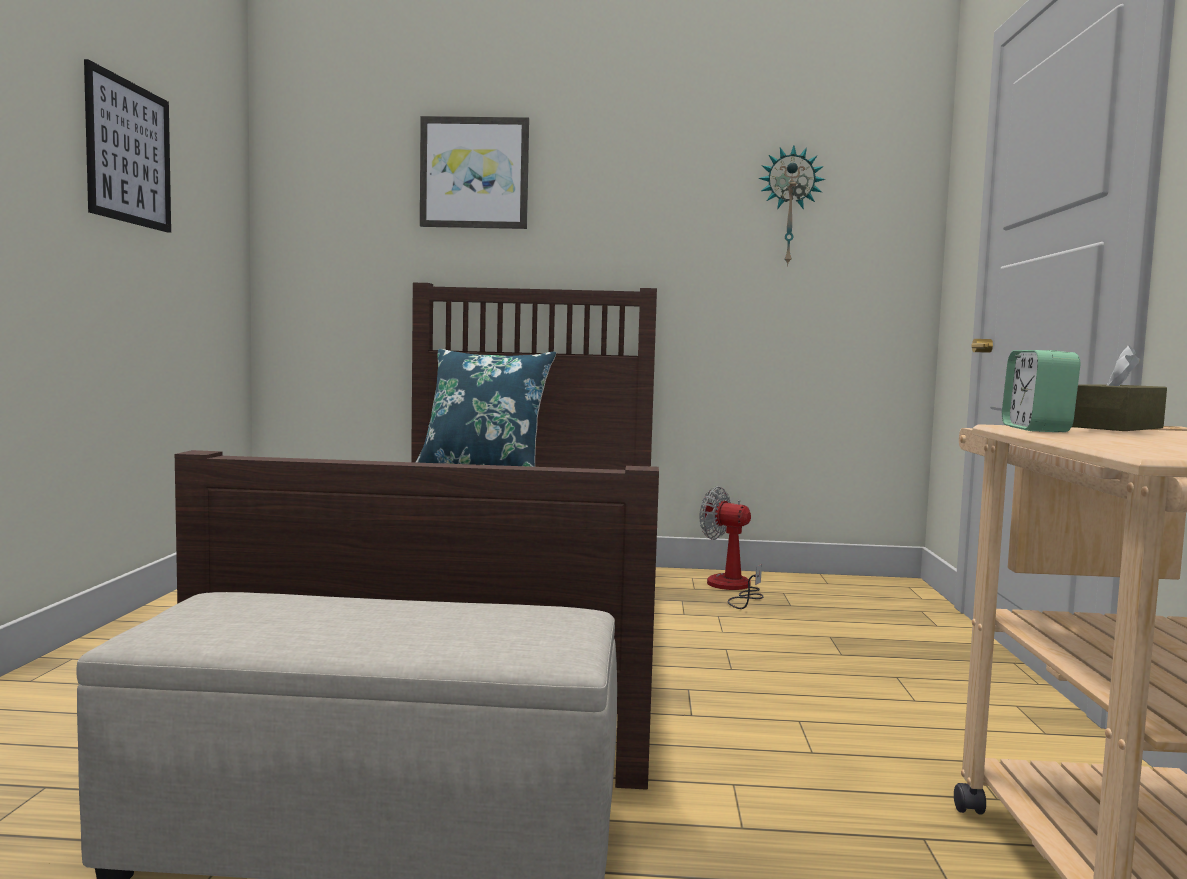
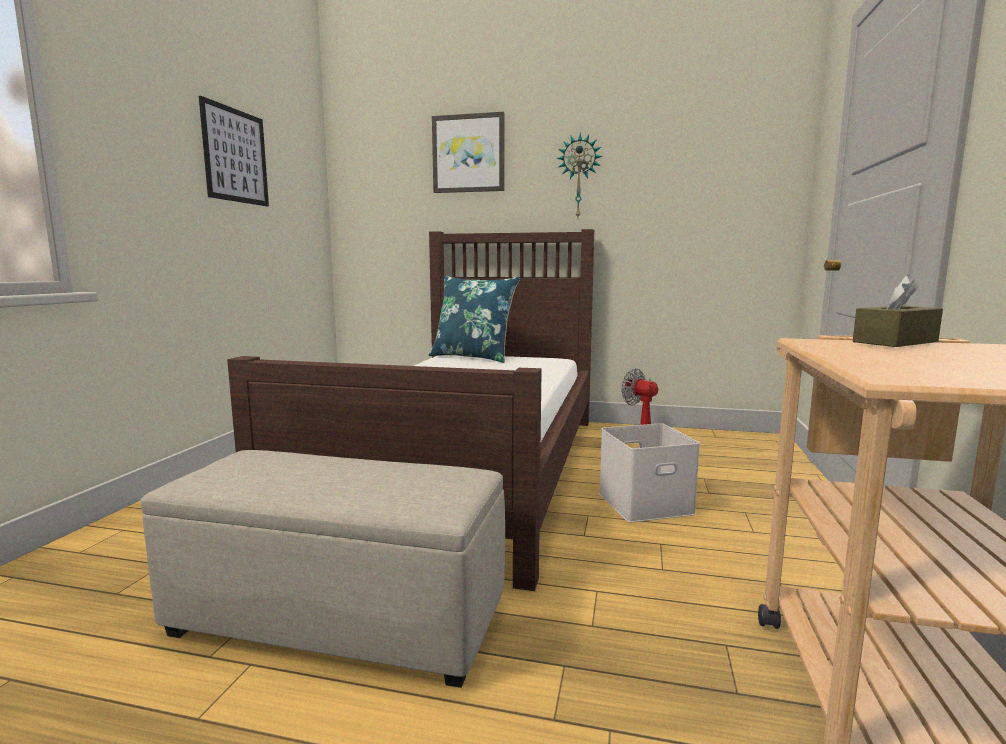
camera: 10 degrees right, 5 degrees up
wall clock [759,145,825,266] -> wall clock moved to [556,133,603,217]
alarm clock [1002,350,1080,432] -> none
none -> white storage box [599,423,700,523]

